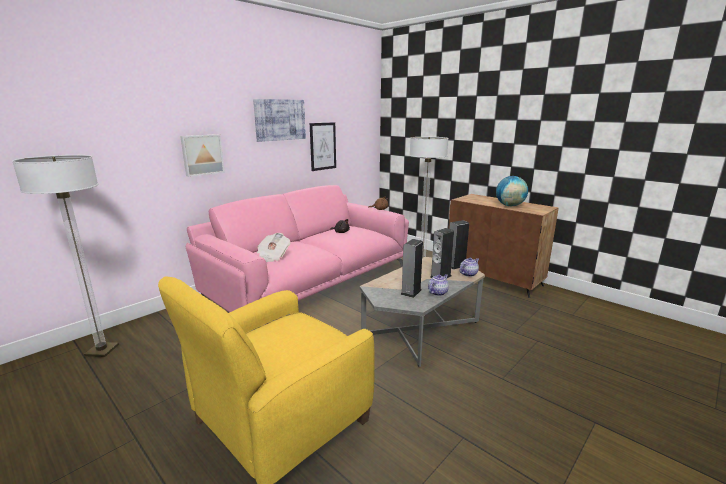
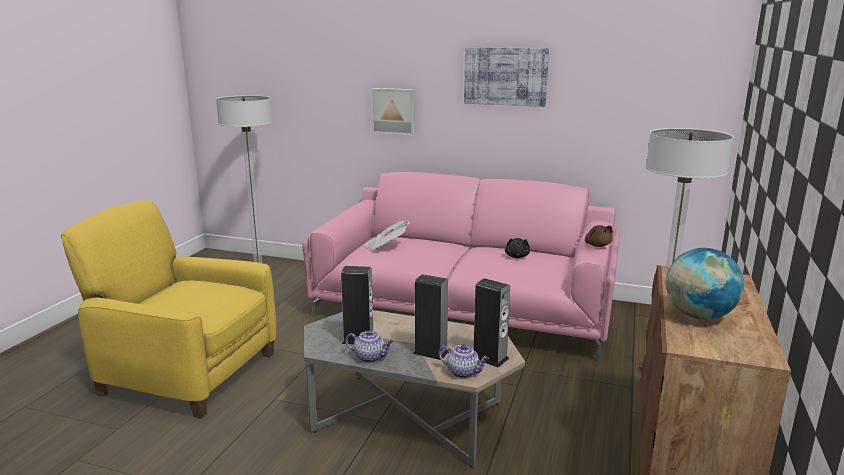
camera: 65 degrees right, 0 degrees up
picture [310,122,336,171] -> none

